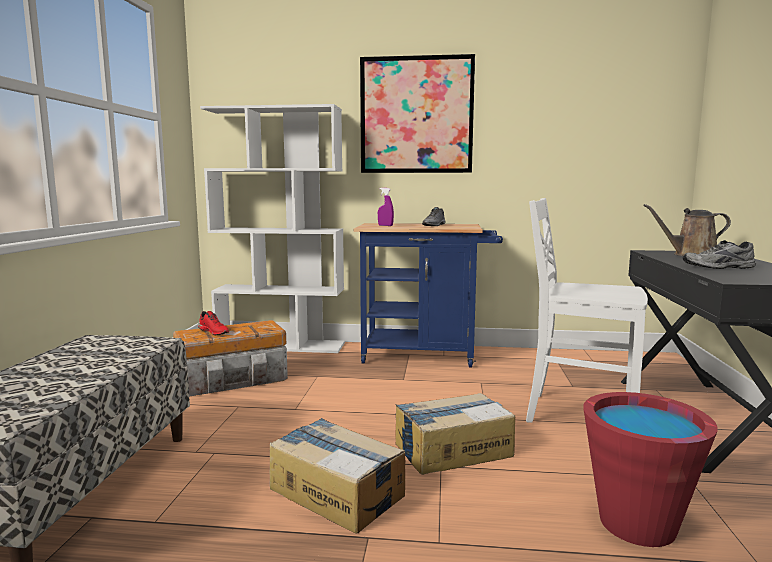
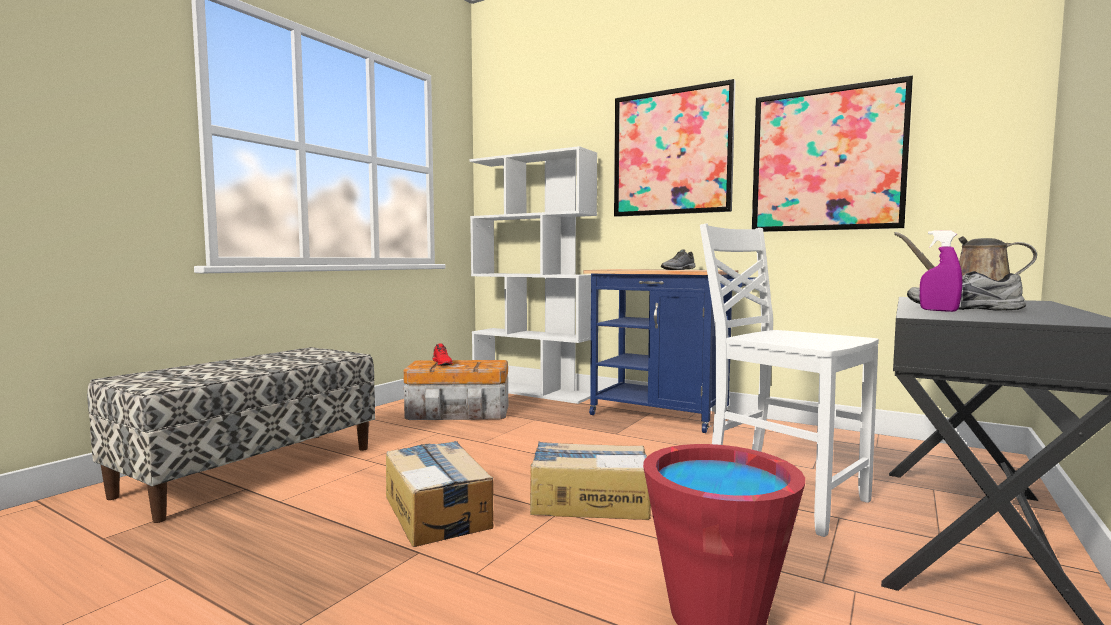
camera: 25 degrees right, 5 degrees down
purple spray bottle [378,188,394,226] -> purple spray bottle moved to [920,230,962,312]
none -> picture [752,75,913,232]

